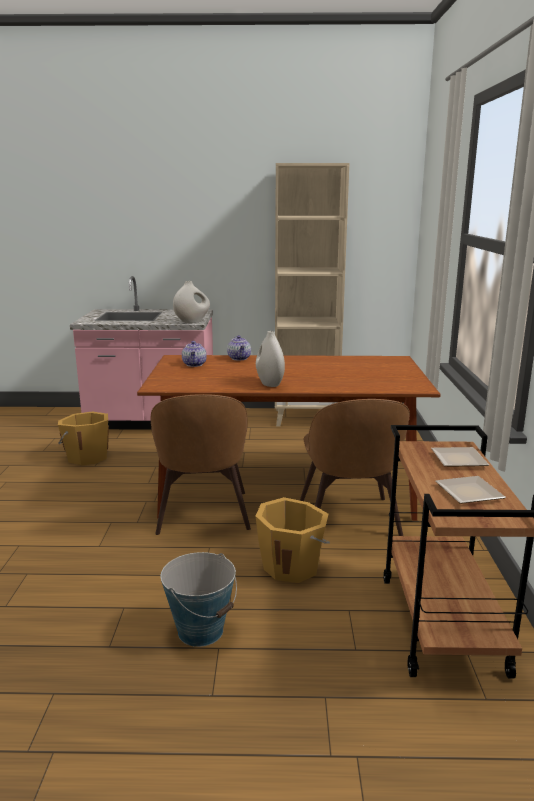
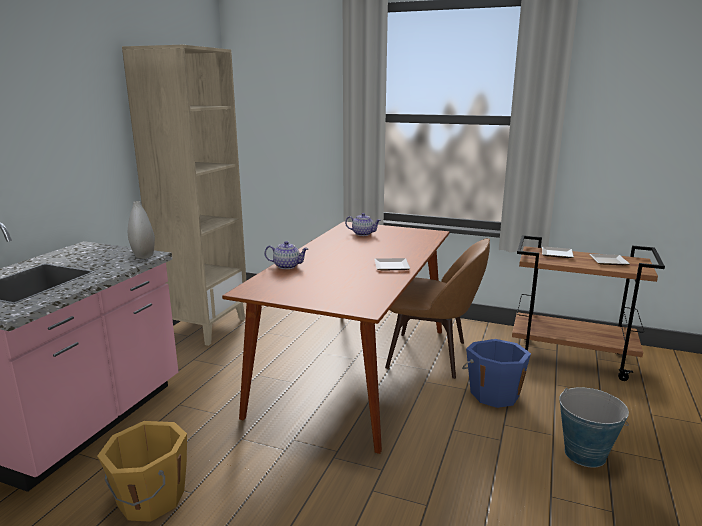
camera: 70 degrees left, 0 degrees up
brown chair [151,394,251,535] -> none
teapot [182,341,207,367] -> teapot moved to [345,213,381,236]
white vase [256,331,285,387] -> plate [374,258,410,270]
orange bucket [256,497,330,583] -> blue bucket [462,339,531,408]

